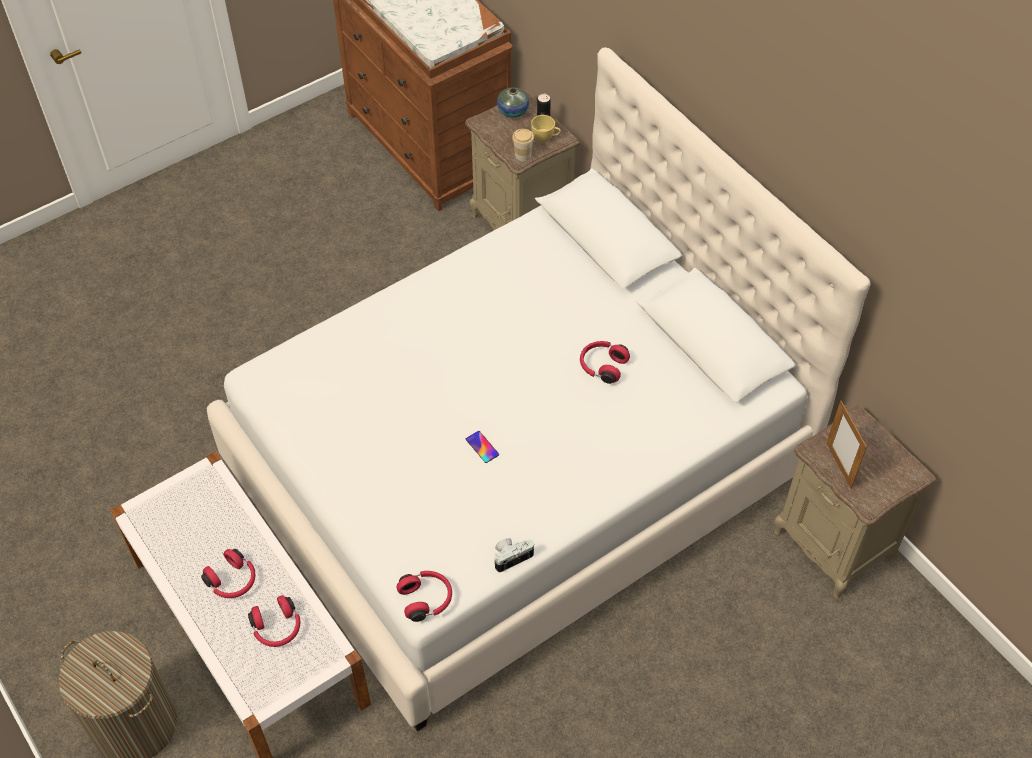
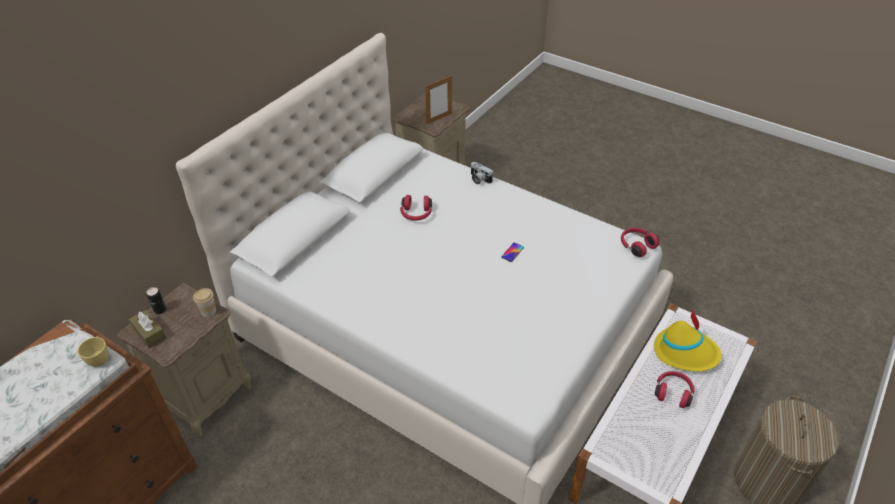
camera: 110 degrees left, 10 degrees down
red headphones [248,595,301,647] -> yellow hat [654,308,722,372]
camera [494,538,535,573] -> camera moved to [471,162,493,184]
vase [497,87,529,118] -> brown tissue box [129,310,167,349]
yellow cup [531,115,561,142] -> yellow cup moved to [78,336,108,367]

